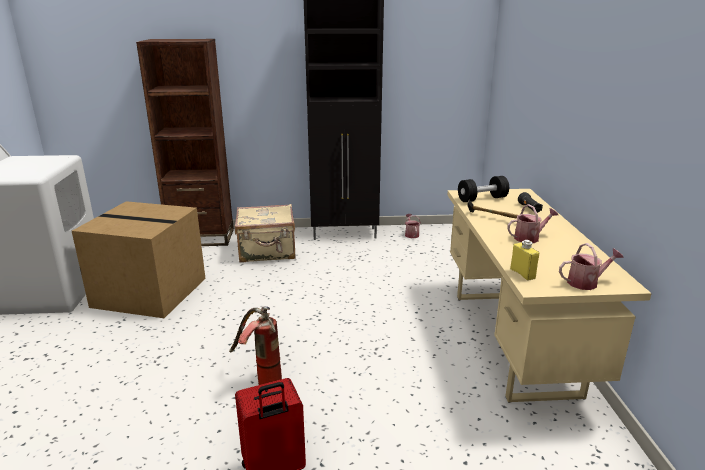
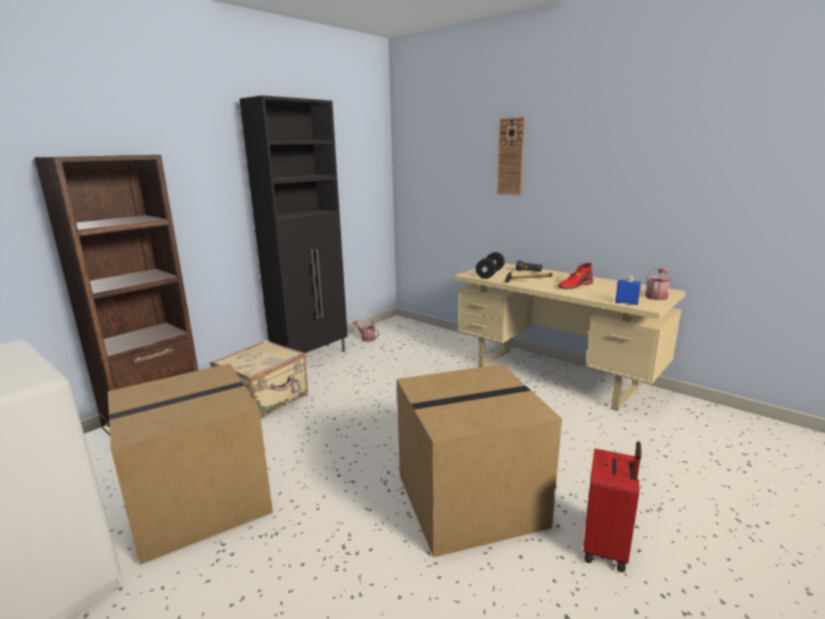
camera: 45 degrees left, 5 degrees down
fire extinguisher [229,306,282,385] -> cardboard box [397,364,562,557]
watering can [507,204,558,243] -> red boot [558,263,593,289]
yellow bottle [510,240,539,281] -> blue bottle [615,275,641,305]
none -> wall clock [497,117,526,195]

